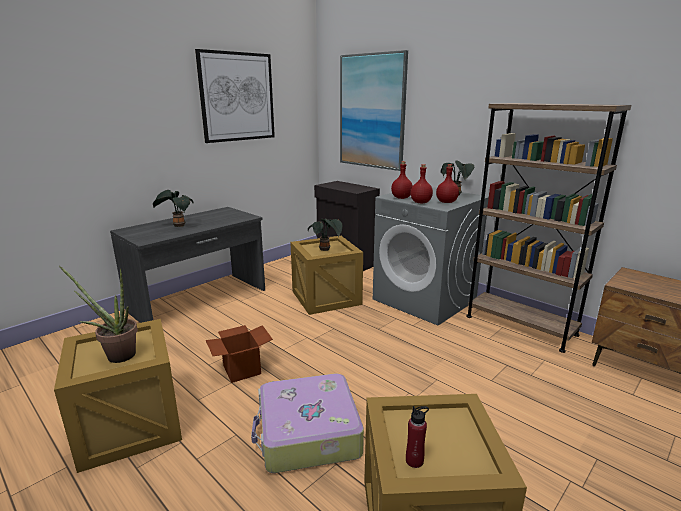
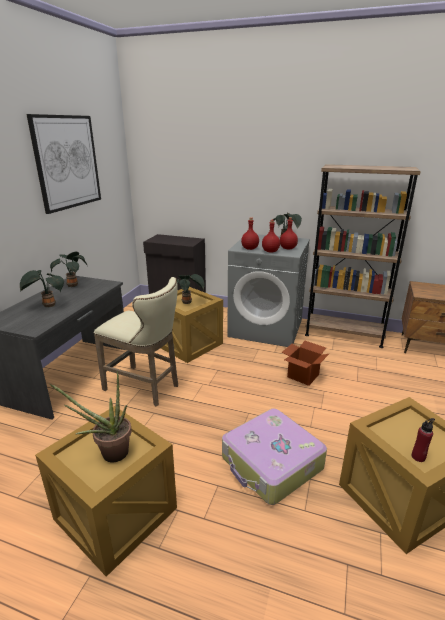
camera: 25 degrees left, 5 degrees up
cardboard box [205,325,273,383] -> cardboard box moved to [282,341,329,386]
picture [340,50,408,171] -> none
none -> potted plant [50,252,87,287]
none -> beige stool [94,277,178,406]

